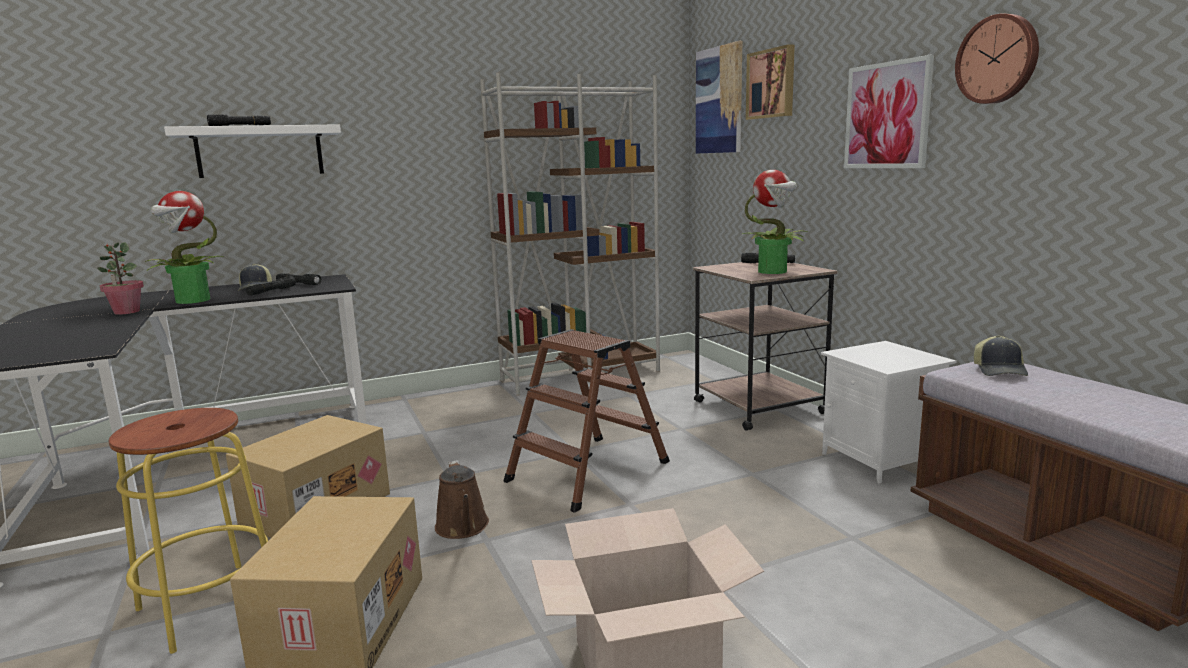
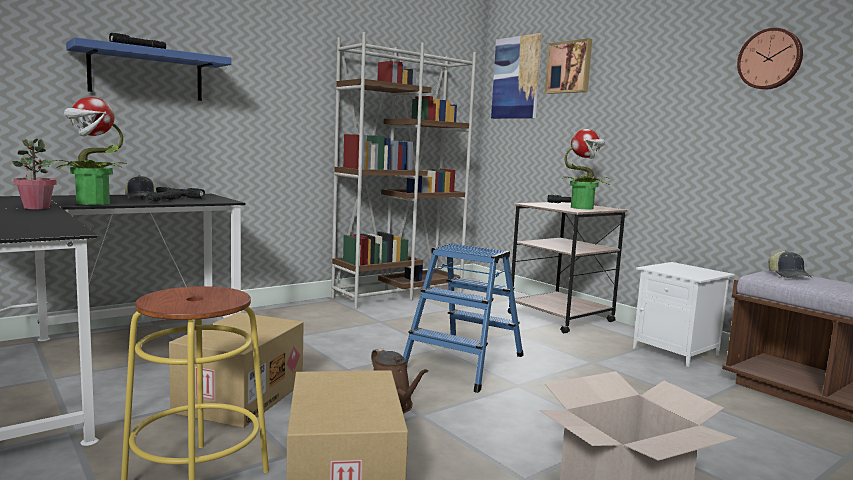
camera: 15 degrees left, 5 degrees down
white shelf [164,124,341,178] -> blue shelf [66,37,231,101]
brown step ladder [503,329,670,513] -> blue step ladder [403,243,524,393]
picture [844,55,934,168] -> none

